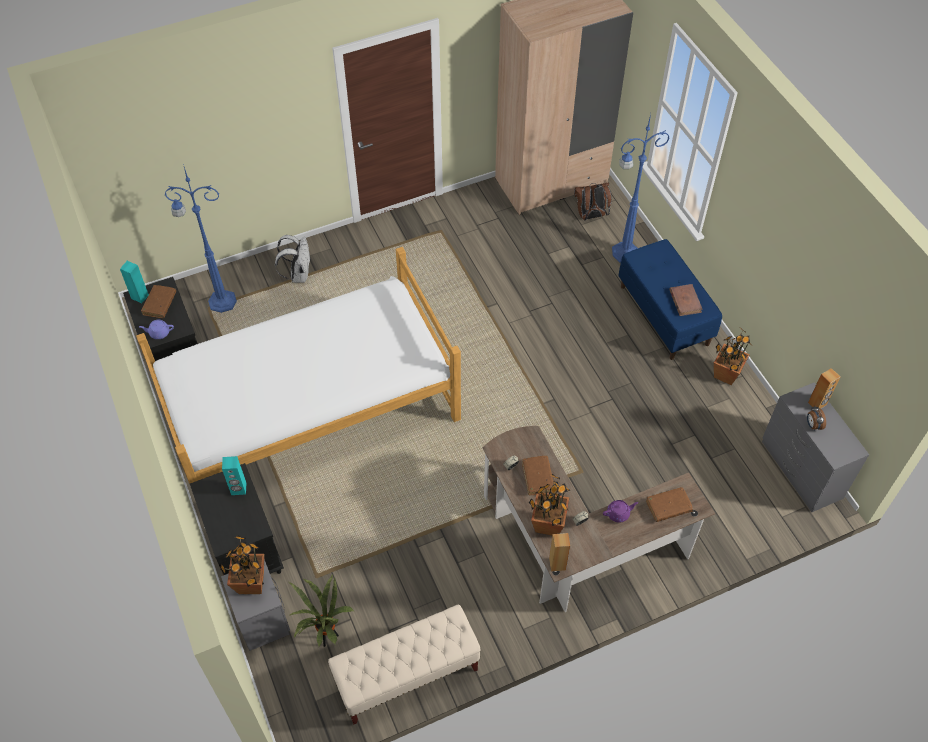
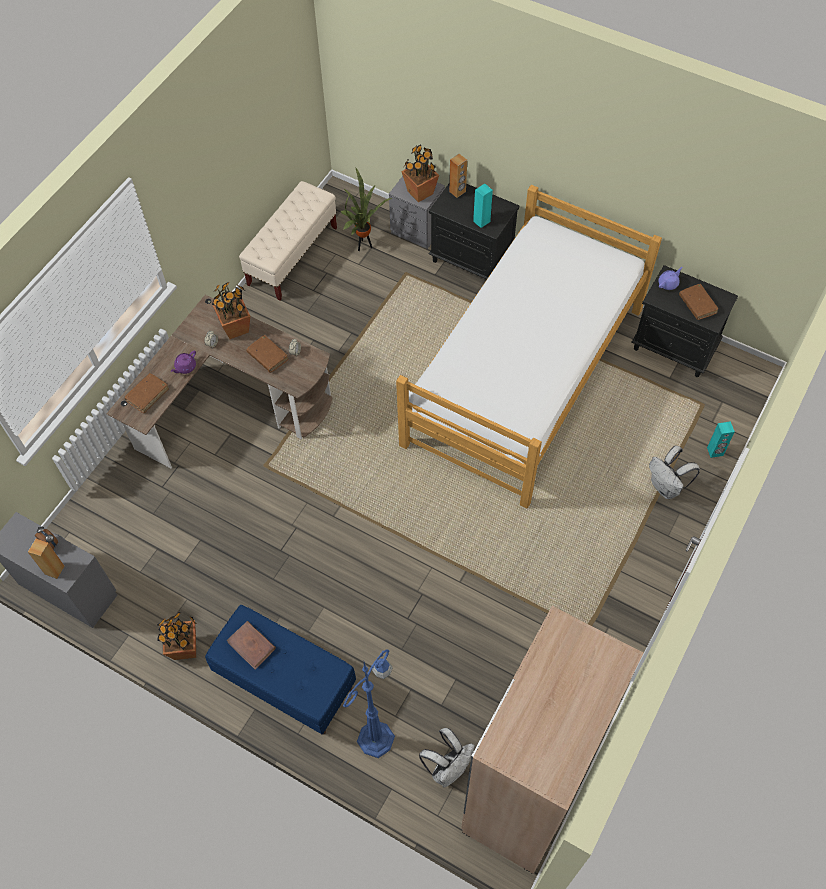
camera: 145 degrees right, 5 degrees up
turquoise speaker [120,261,149,303] -> turquoise speaker moved to [707,421,735,458]
blue floor lamp [165,164,237,313] -> none
brown speaker [549,533,570,572] -> brown speaker moved to [449,154,467,198]
brown backpack [574,183,612,220] -> white backpack [419,728,475,787]

